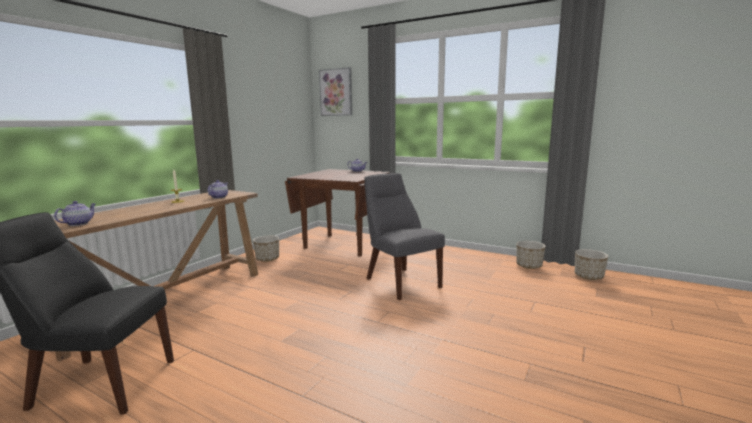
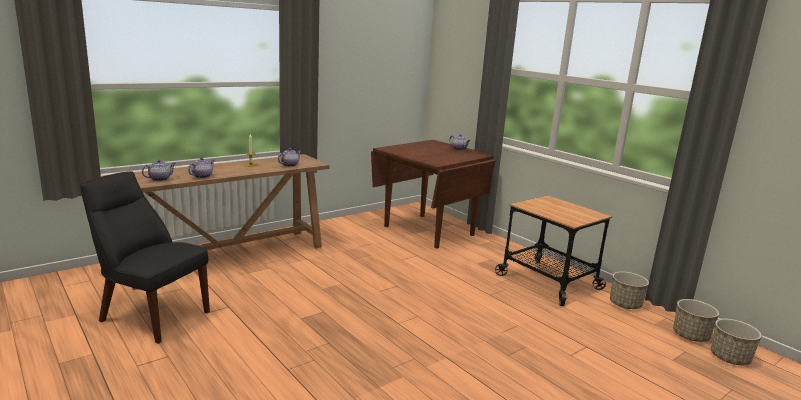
camera: 20 degrees right, 5 degrees up
planter [253,236,279,262] -> planter moved to [711,319,762,365]
picture [319,67,352,116] -> none
grey chair [364,173,445,300] -> none
none -> teapot [188,157,215,178]
none -> cart [495,195,612,306]

